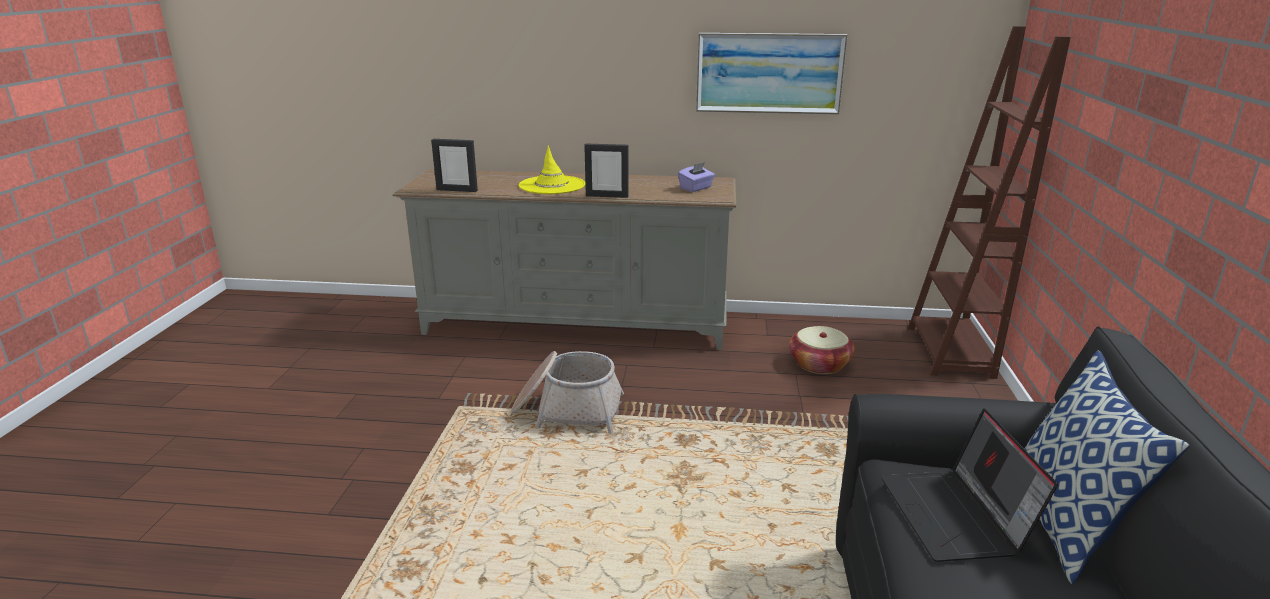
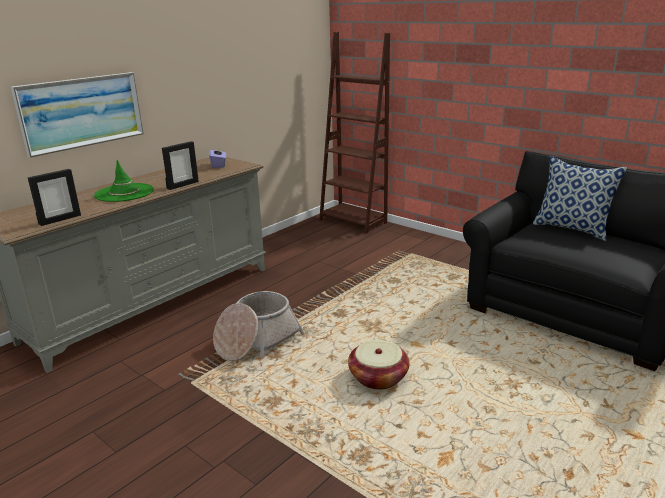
camera: 55 degrees left, 0 degrees up
yellow hat [519,146,585,194] -> green hat [94,160,154,202]
picture [696,33,847,114] -> picture moved to [11,72,144,158]
basket [789,326,855,374] -> basket moved to [348,340,410,390]
laptop [881,408,1058,562] -> none

